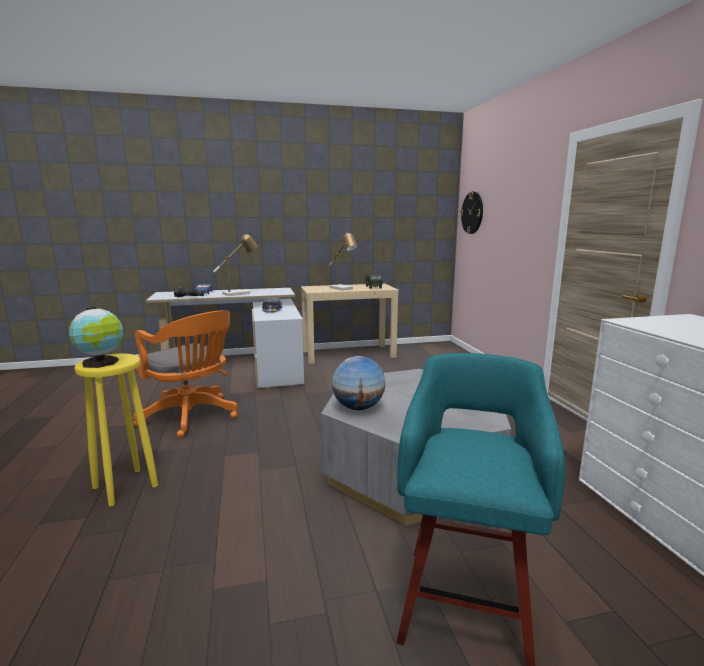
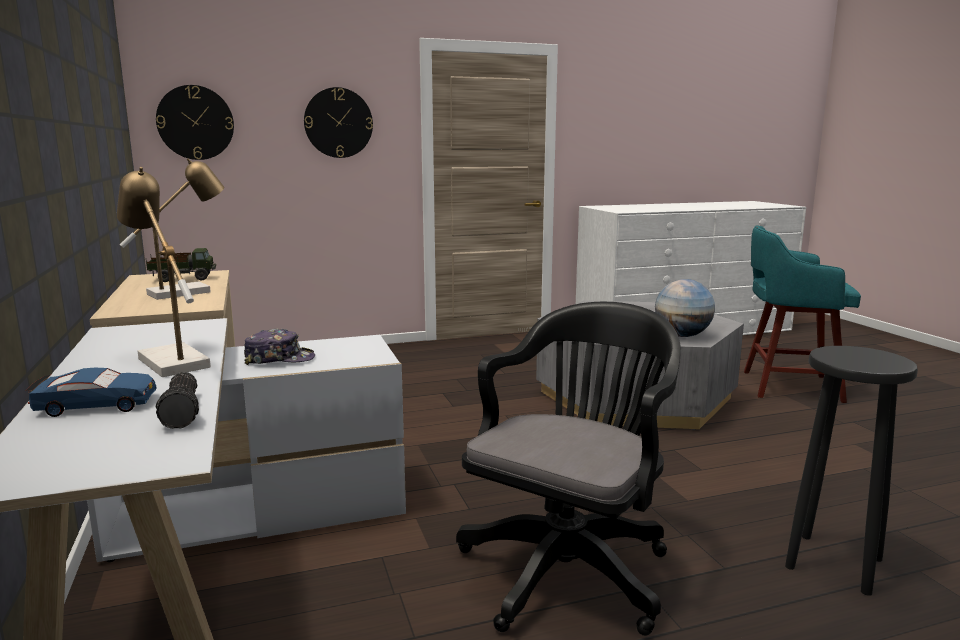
camera: 95 degrees left, 0 degrees up
globe [69,307,123,368] -> none
yellow stool [74,354,158,506] -> black stool [785,346,918,596]
orange office chair [134,310,238,438] -> black office chair [456,302,681,636]
none -> wall clock [304,87,373,158]

